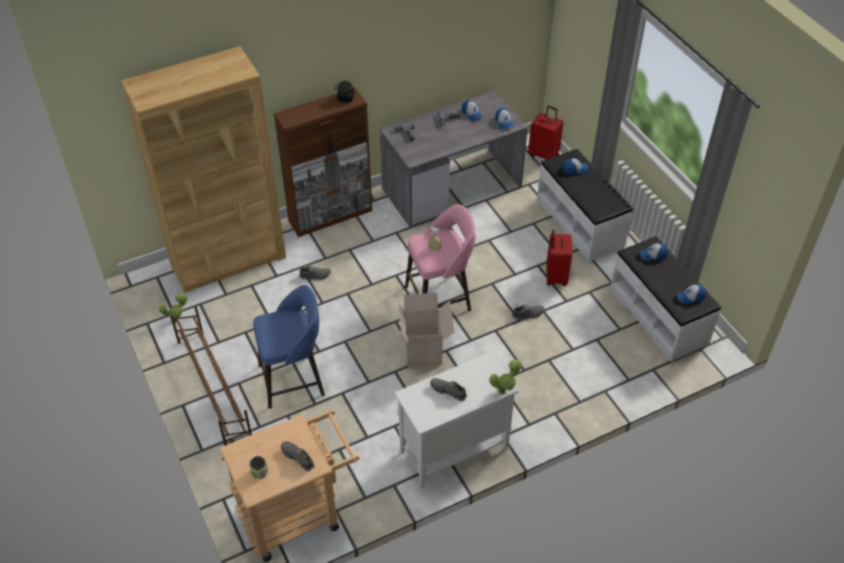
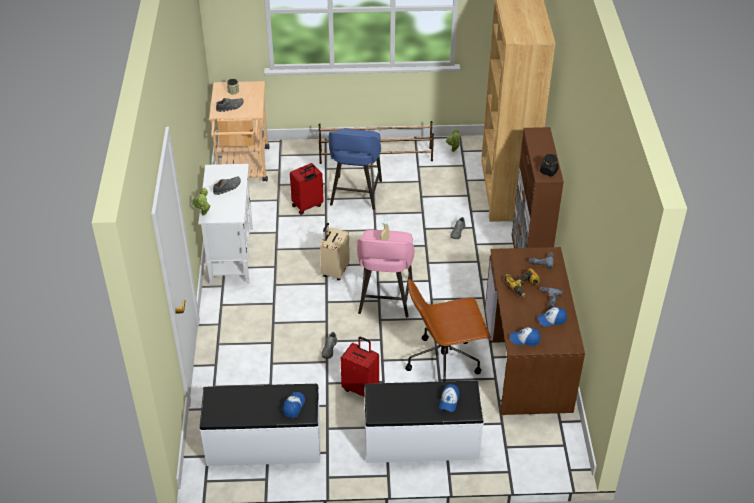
camera: 115 degrees right, 5 degrees down
grey desk [380,91,528,228] -> brown desk [485,247,585,415]
cardboard box [398,293,455,367] -> beige suitcase [320,223,350,280]
red suitcase [528,106,564,159] -> red suitcase moved to [290,163,324,215]
cap [677,284,706,304] -> none
none -> brown office chair [405,279,491,381]
none -> power drill [504,268,540,297]

